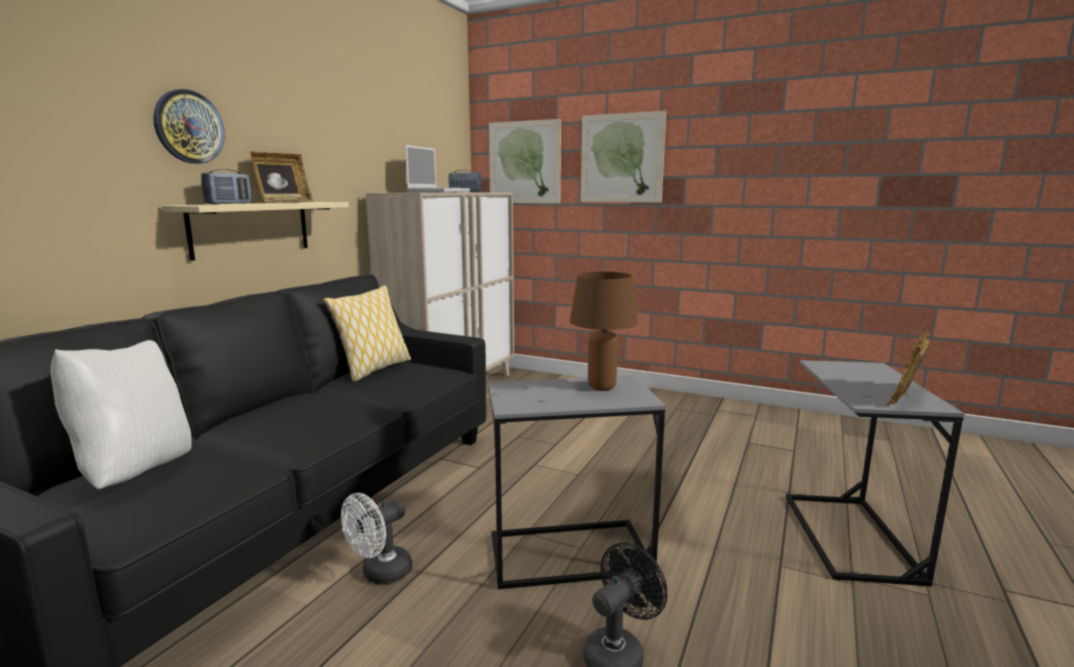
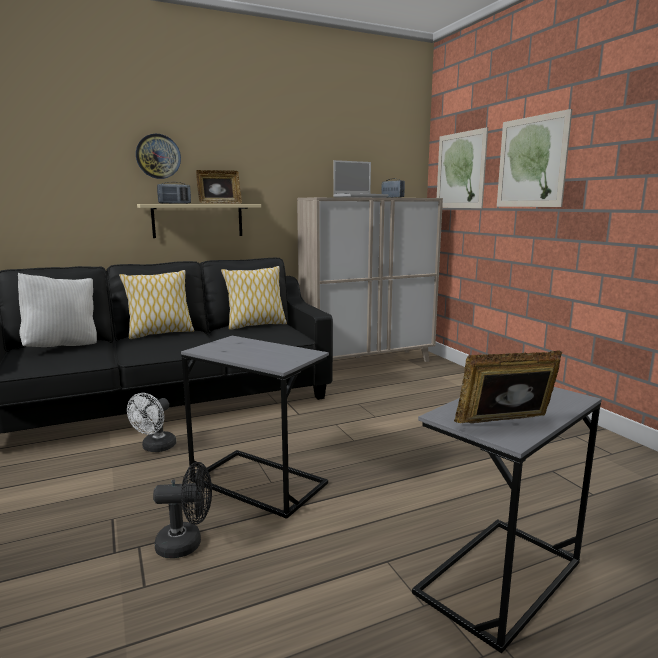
camera: 40 degrees right, 0 degrees up
white fan [341,493,412,584] -> white fan turned 60 degrees counterclockwise [127,393,176,452]
brown table lamp [570,271,638,391] -> none
none -> pillow [119,270,194,339]

